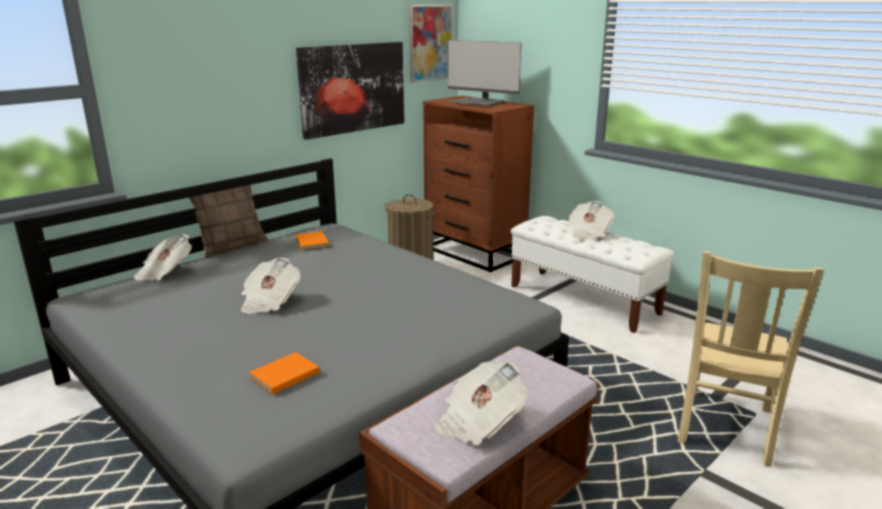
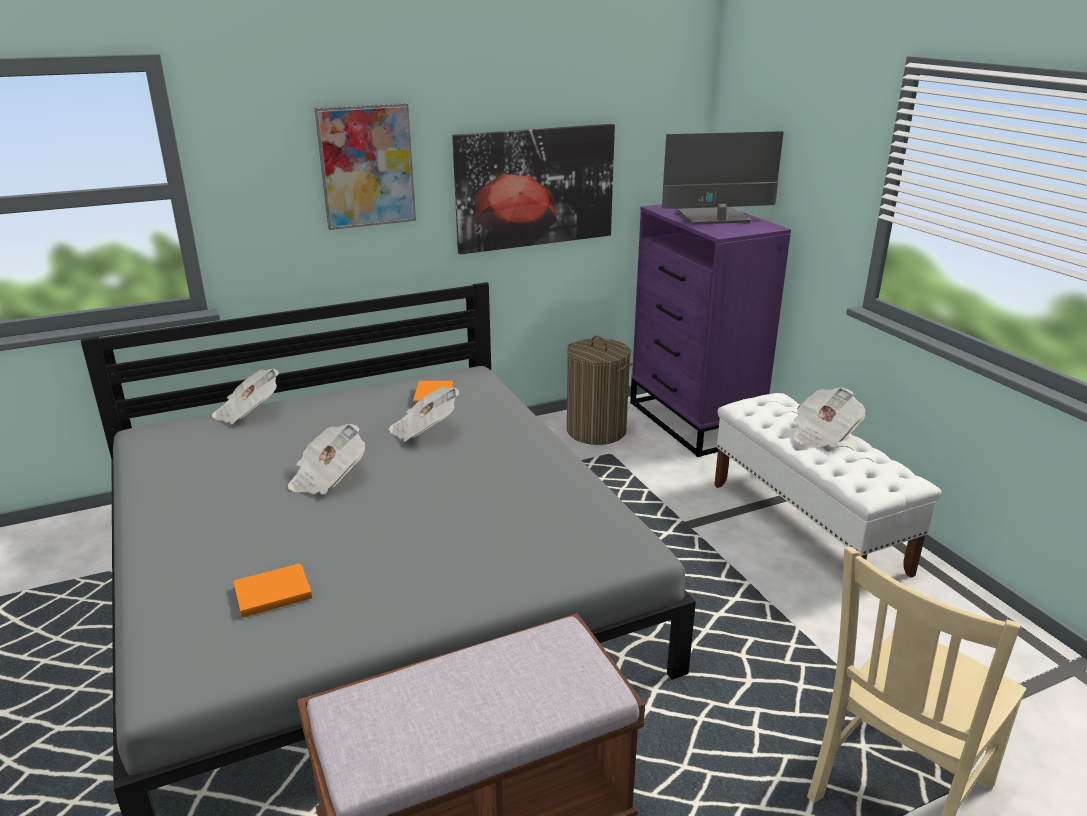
camera: 20 degrees right, 5 degrees up
pillow [189,185,268,258] -> none
picture [409,4,453,83] -> picture moved to [314,103,416,230]
brown dresser [423,96,534,272] -> purple dresser [630,204,791,457]
newspaper [435,362,527,446] -> newspaper moved to [389,387,460,441]
monitor [448,40,521,106] -> monitor turned 120 degrees clockwise [662,131,784,225]

